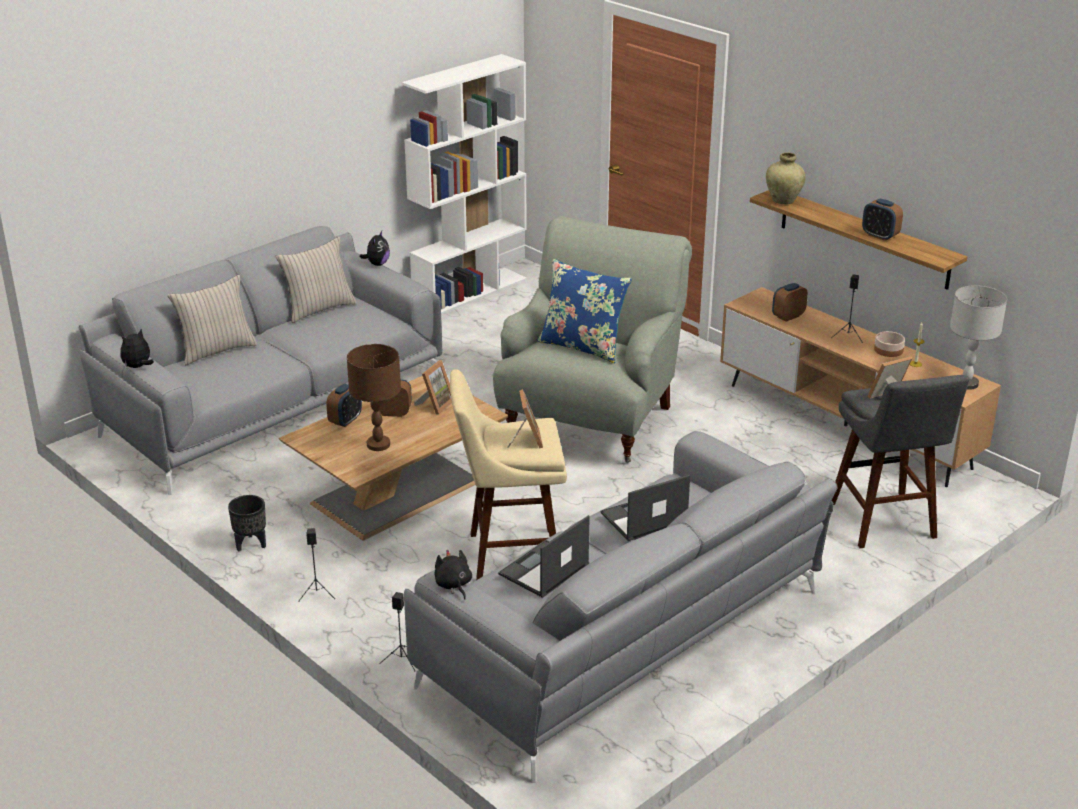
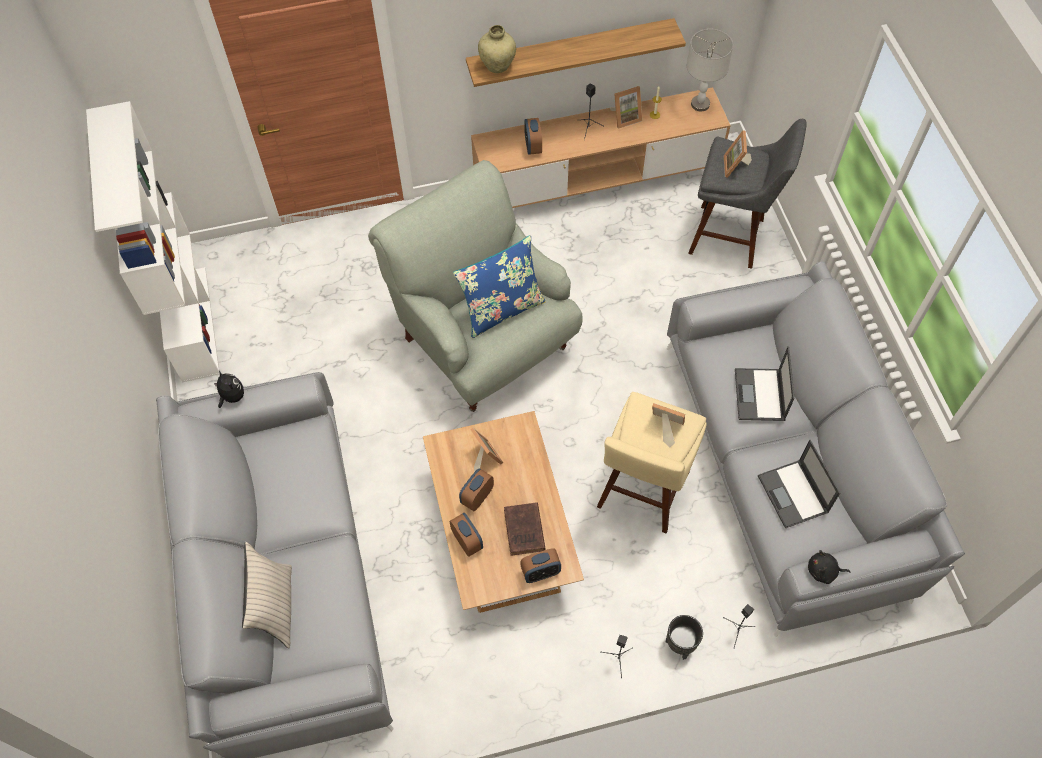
camera: 60 degrees left, 30 degrees up
plush toy [120,329,154,368] -> none
black planter [228,495,266,551] -> black planter moved to [665,615,703,660]
beige pillow [275,237,357,323] -> none
brown table lamp [347,344,401,451] -> brown book [504,502,546,556]
alarm clock [862,199,903,241] -> alarm clock moved to [521,548,561,583]
bowl [874,331,905,357] -> picture frame [610,86,642,129]

